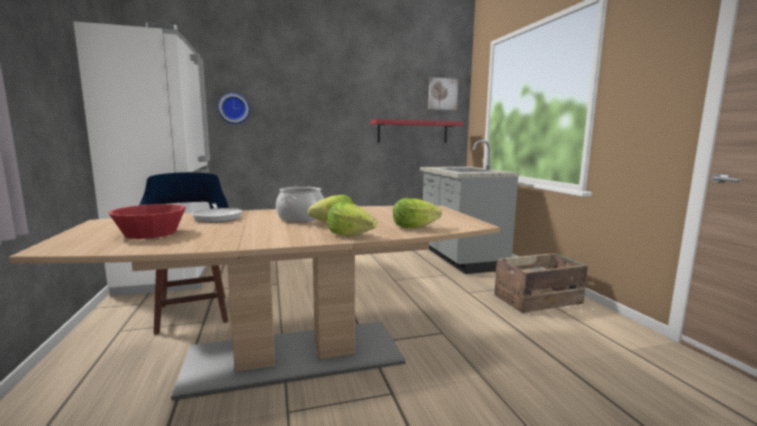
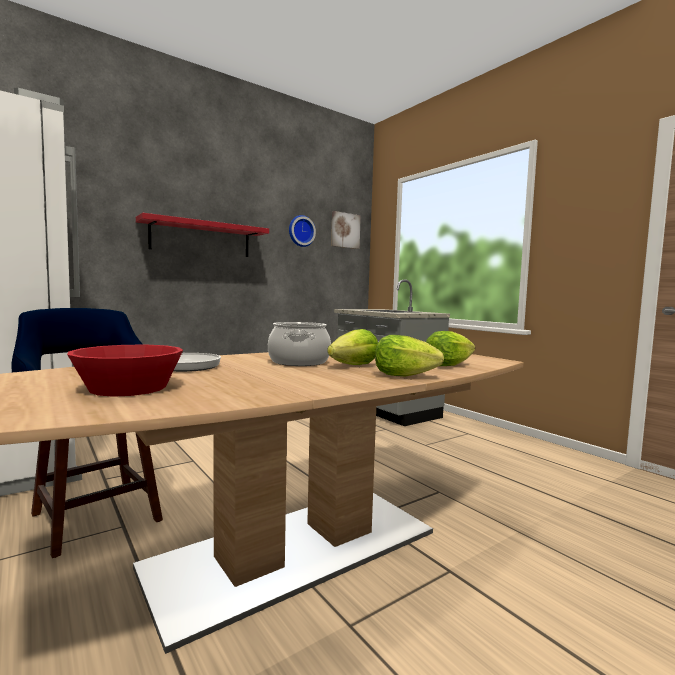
camera: 20 degrees left, 5 degrees down
wall clock [218,93,250,124] -> wall clock moved to [289,215,316,247]
red shelf [370,119,464,143] -> red shelf moved to [136,213,269,257]
crate [494,253,588,313] -> none

